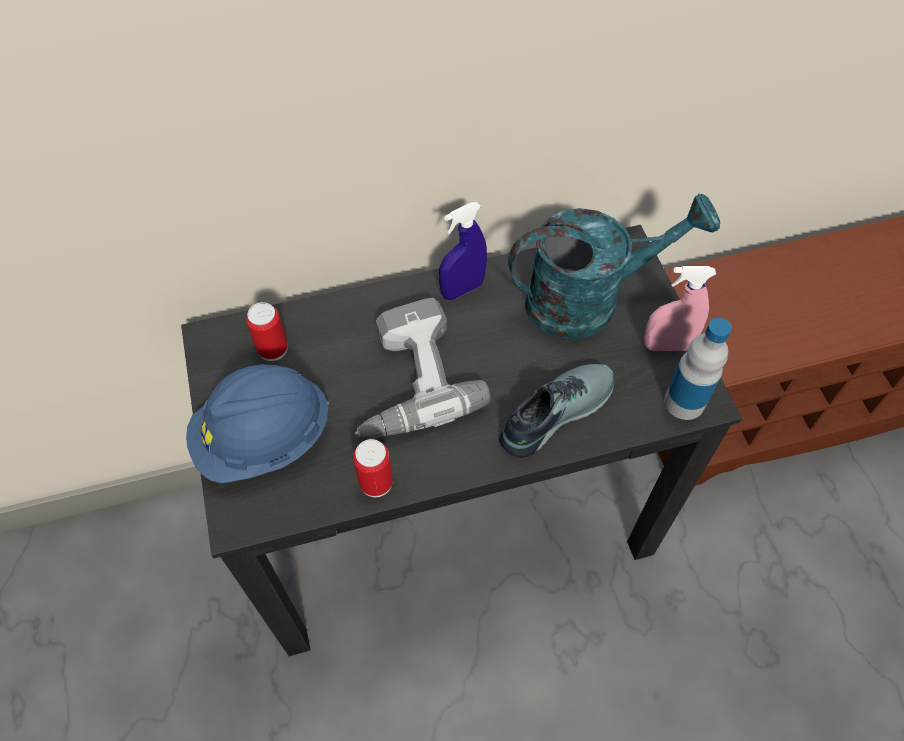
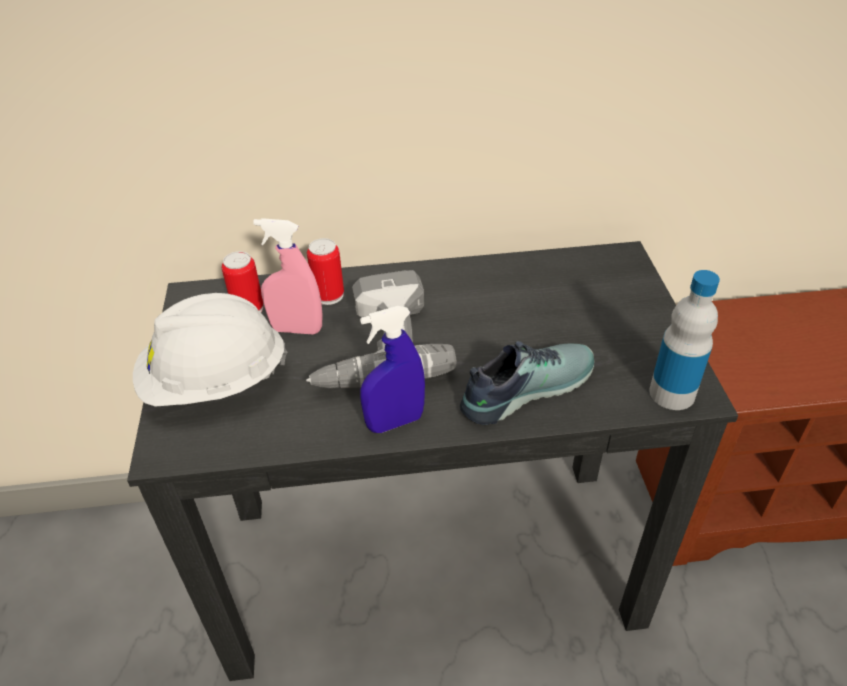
camera: 10 degrees right, 15 degrees down
blue hard hat [186,364,329,483] -> white hard hat [133,293,287,406]
can [353,439,393,497] -> can moved to [307,238,344,305]
blue spray bottle [439,202,487,300] -> blue spray bottle moved to [360,306,425,433]
turquoise watering can [508,194,720,339] -> none
pink spray bottle [644,266,716,351] -> pink spray bottle moved to [253,218,323,335]

